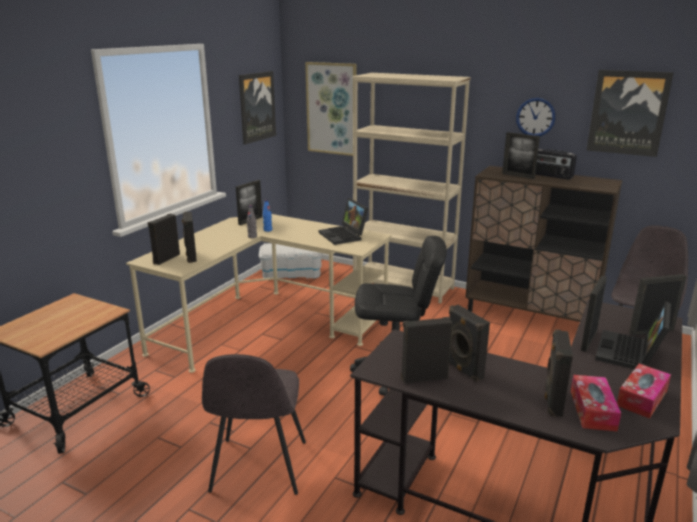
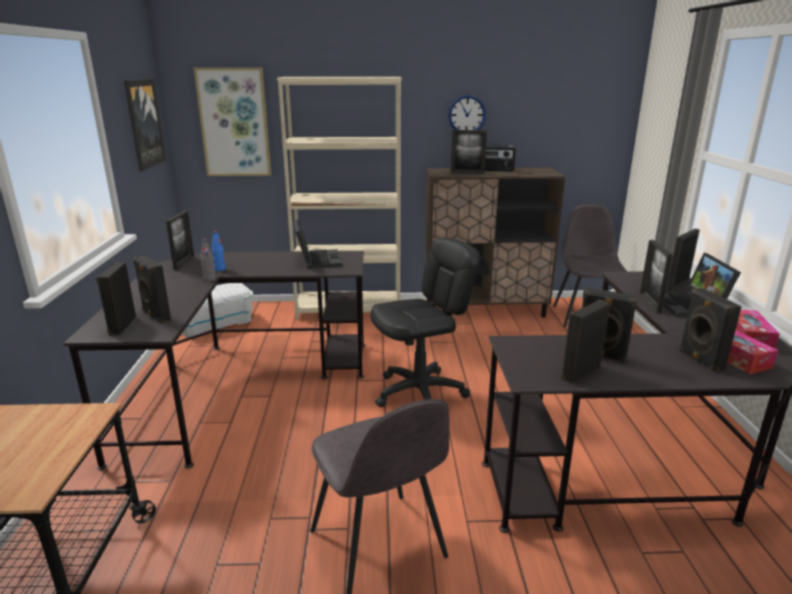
camera: 30 degrees left, 0 degrees up
beige desk [126,214,392,373] -> black desk [63,251,365,471]
laptop [318,198,369,245] -> laptop turned 135 degrees counterclockwise [294,219,342,268]
picture [587,70,674,157] -> none

